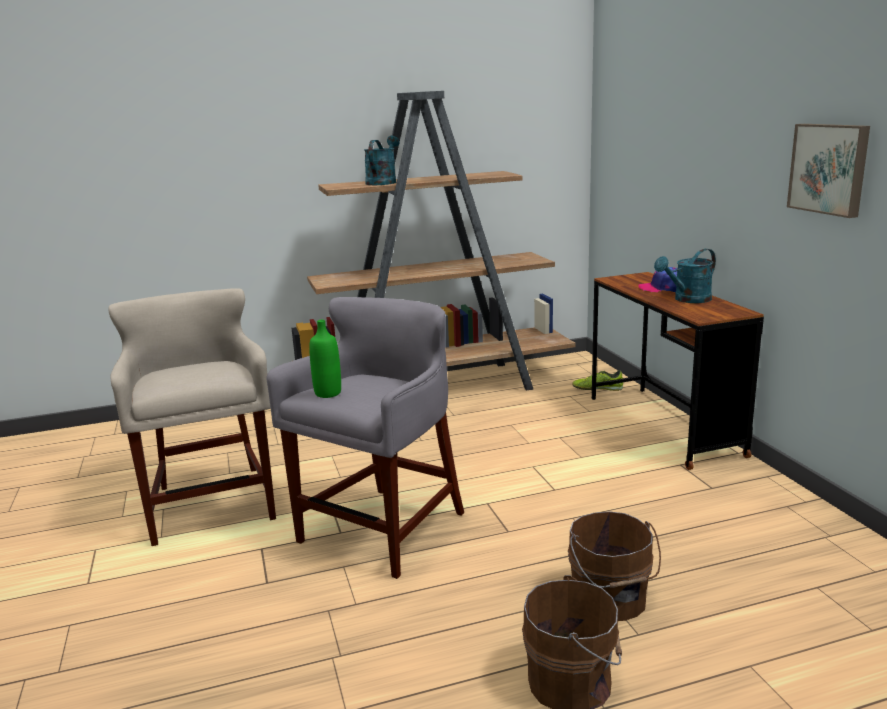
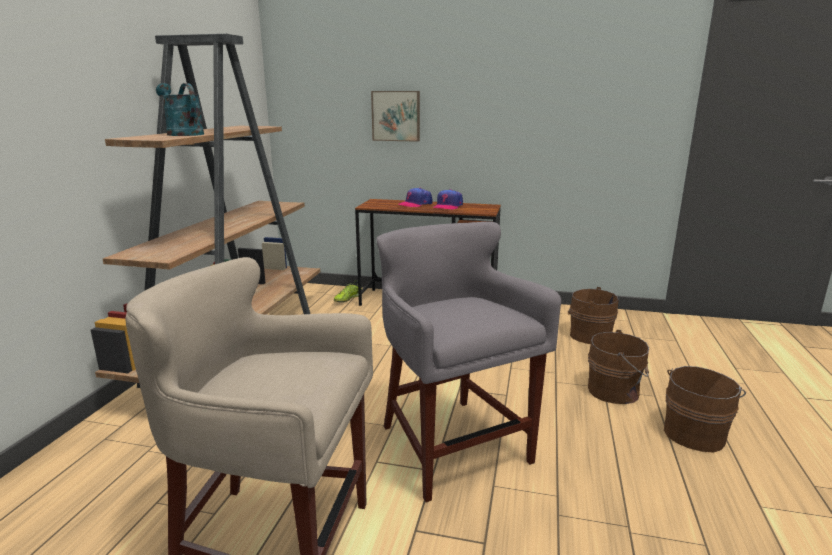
camera: 60 degrees left, 0 degrees up
green bottle [309,320,341,398] -> none
turquoise watering can [654,249,716,303] -> cap [433,189,463,210]
picture [787,124,870,218] -> picture moved to [371,91,420,142]
none -> brown bucket [568,287,618,344]

